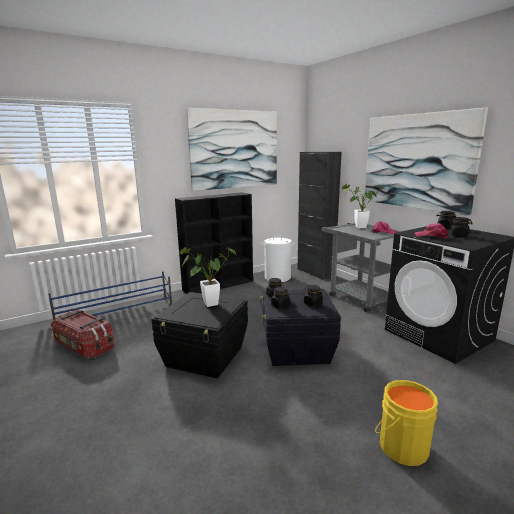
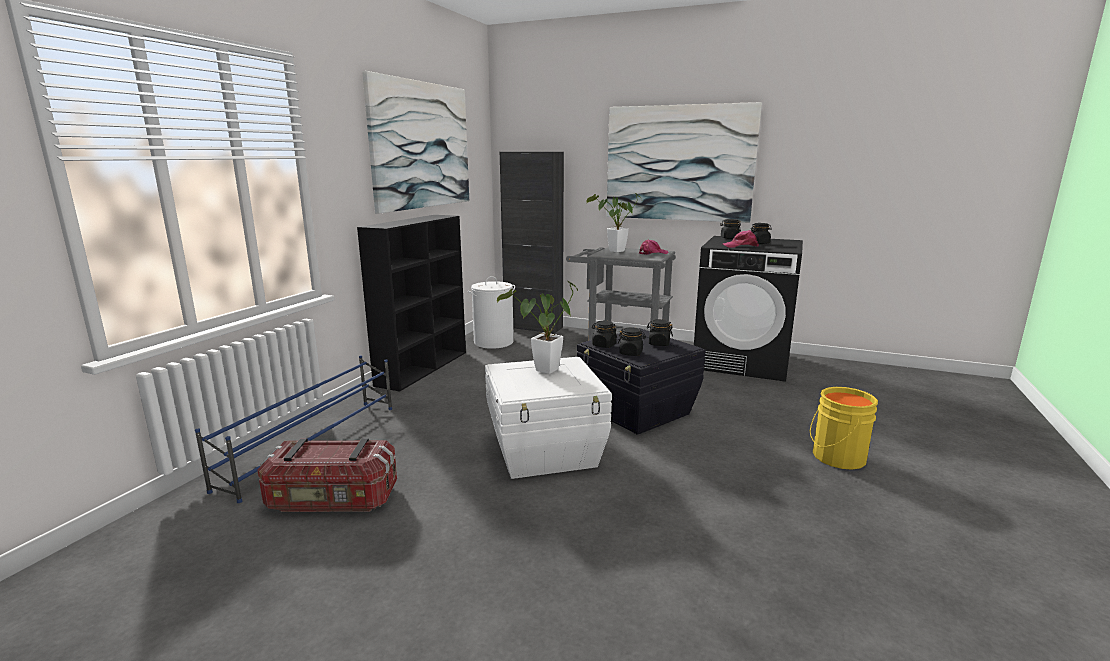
camera: 35 degrees left, 0 degrees up
black storage box [151,292,248,378] -> white storage box [485,357,612,479]

